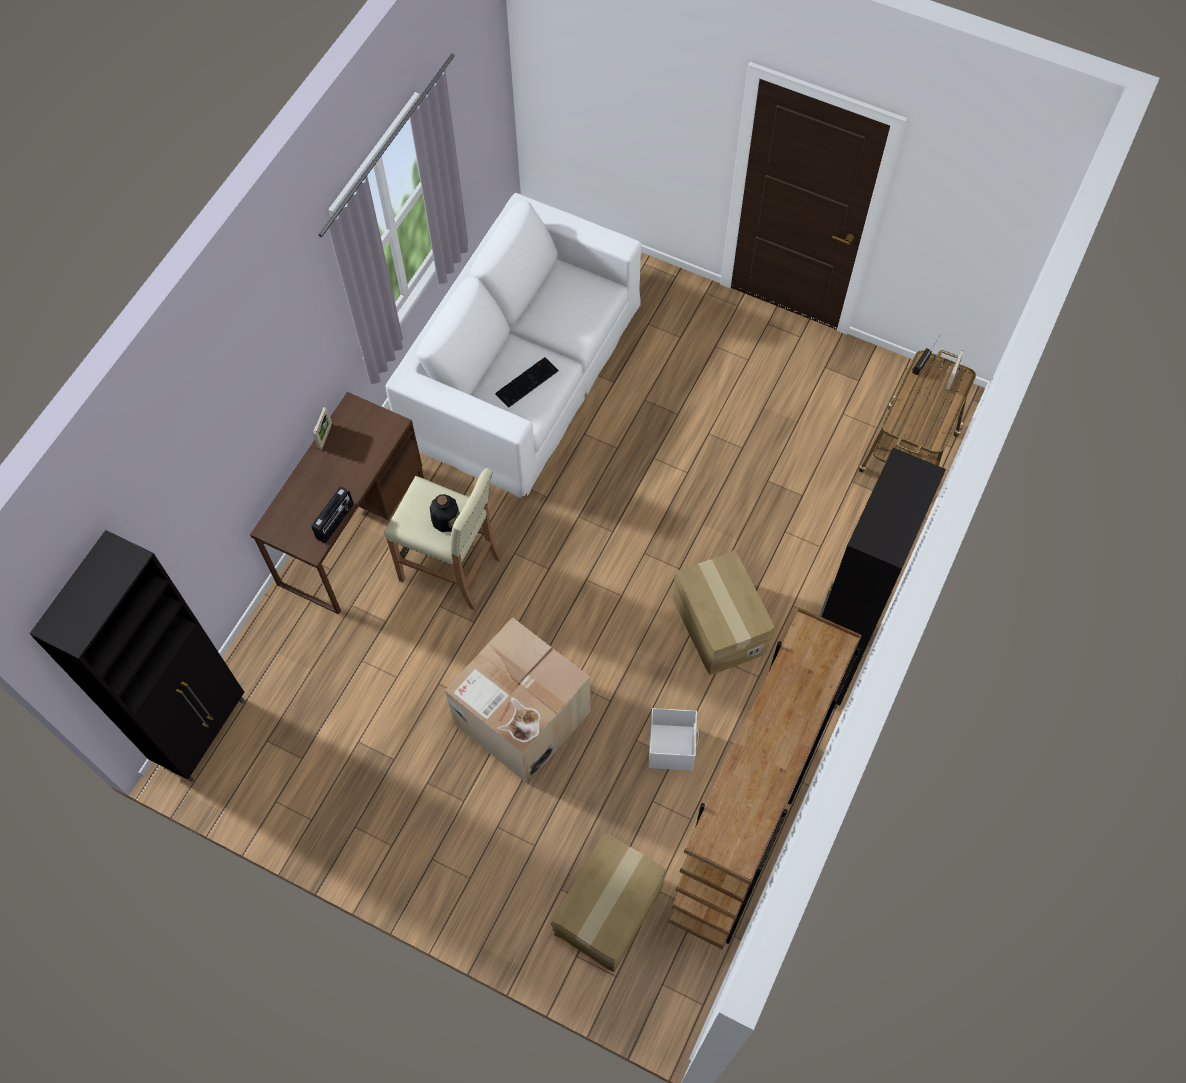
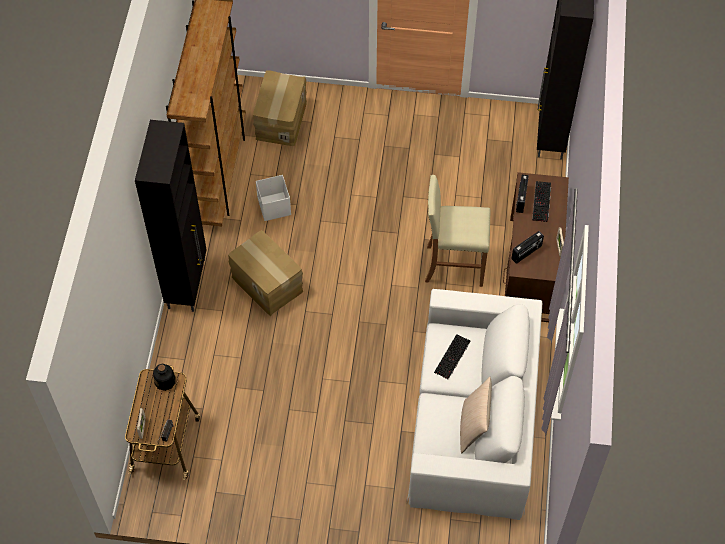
camera: 160 degrees right, 5 degrees down
bottle [430,494,460,532] -> bottle moved to [153,364,176,391]
cardboard box [445,617,591,784] -> none
none -> beige pillow [460,377,492,453]
none -> radio [511,231,544,264]
none -> keyboard [532,181,551,222]

